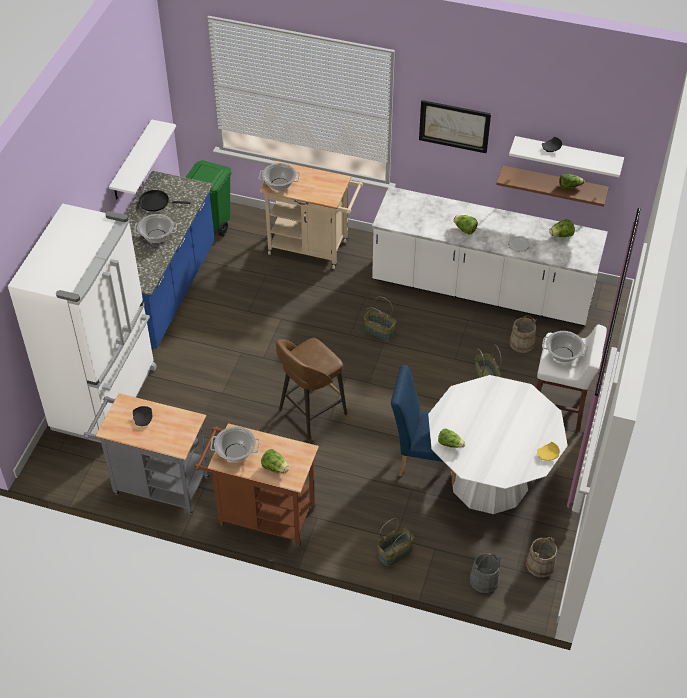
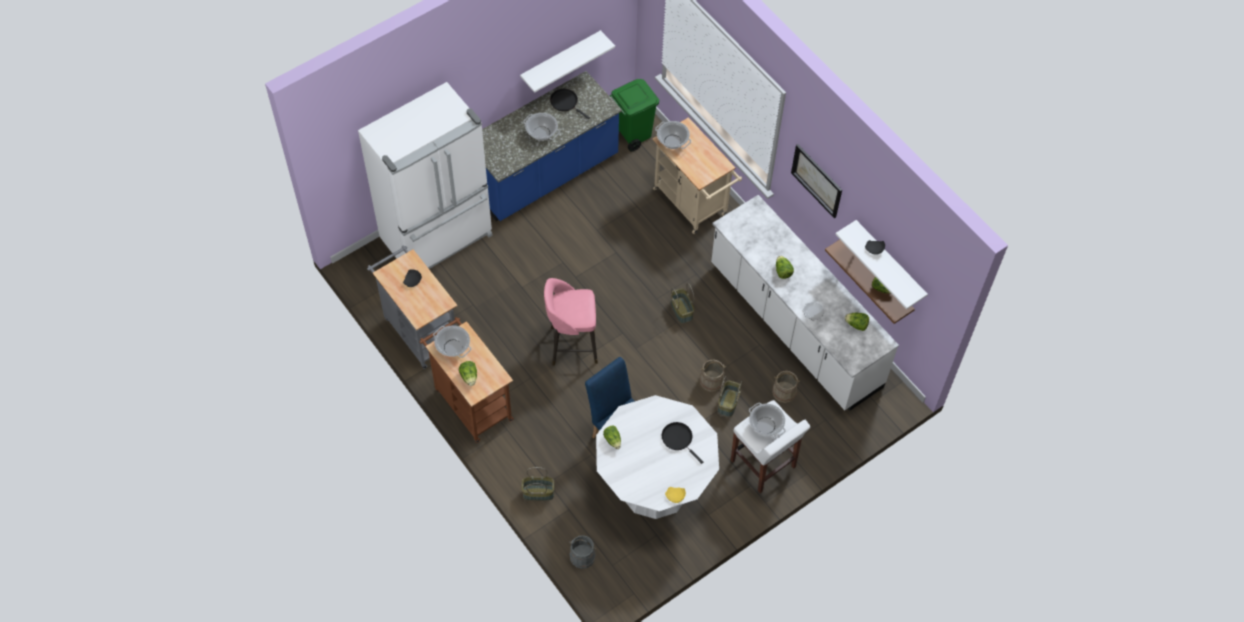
camera: 35 degrees right, 10 degrees up
brown stool [276,338,347,439] -> pink stool [544,278,598,366]
beige bucket [526,537,557,578] -> beige bucket moved to [700,360,726,392]
none -> black frying pan [662,422,703,464]

